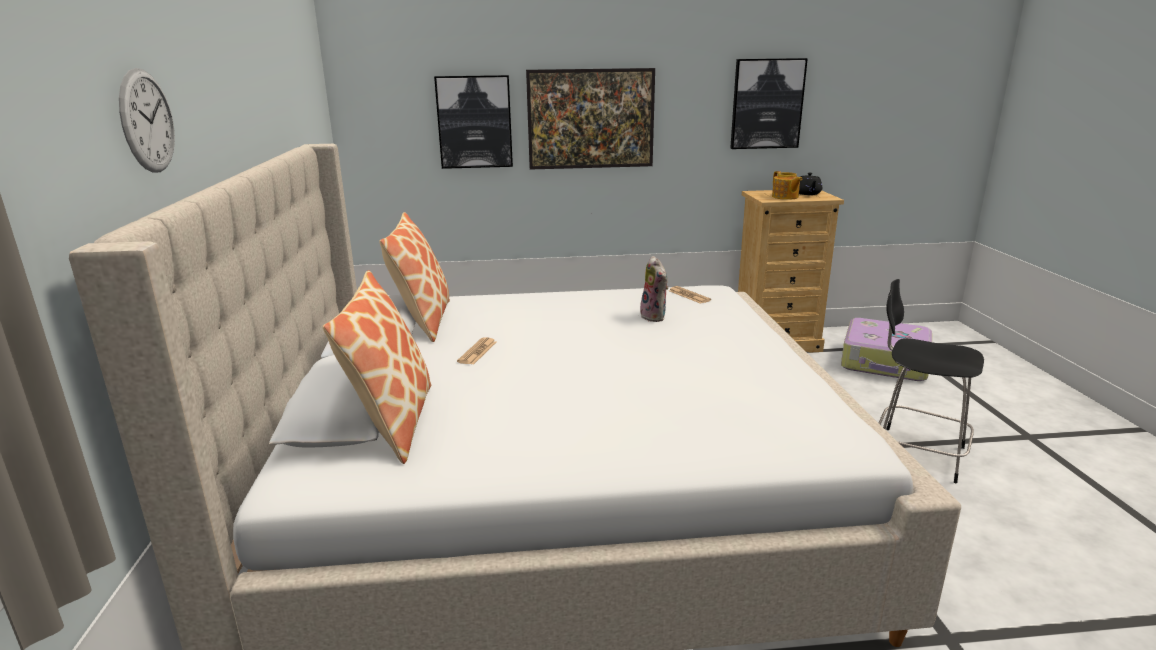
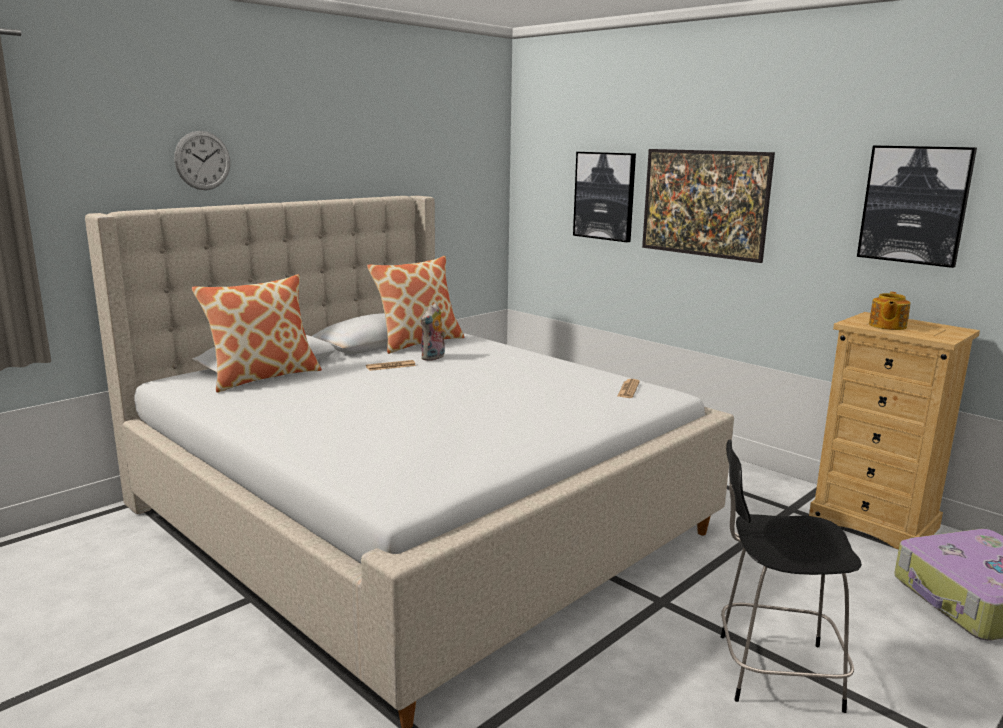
camera: 50 degrees right, 5 degrees down
plush toy [640,256,668,322] -> plush toy moved to [421,303,445,361]
black teapot [799,173,822,195] -> none
black chair [879,279,984,483] -> black chair turned 75 degrees counterclockwise [721,440,862,713]

